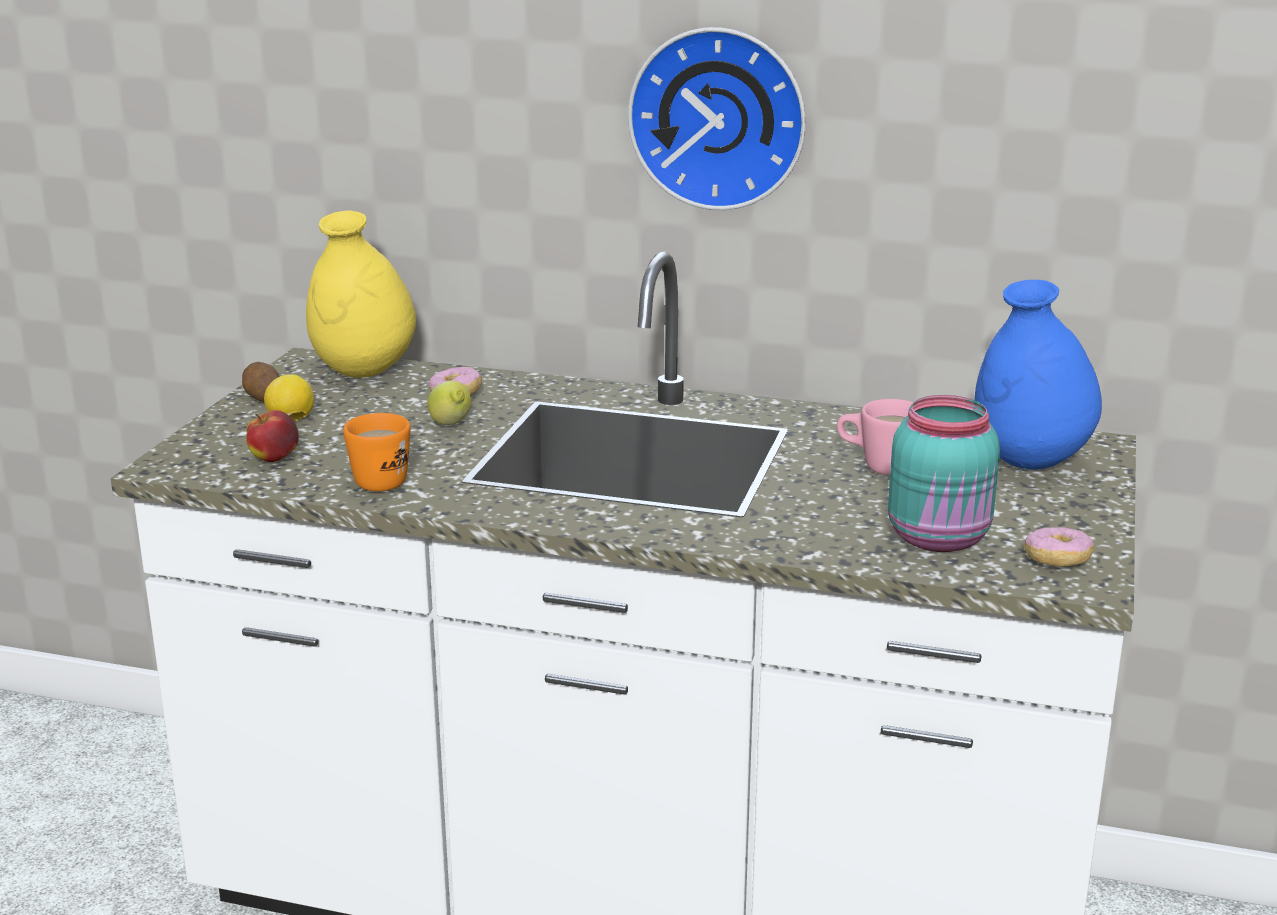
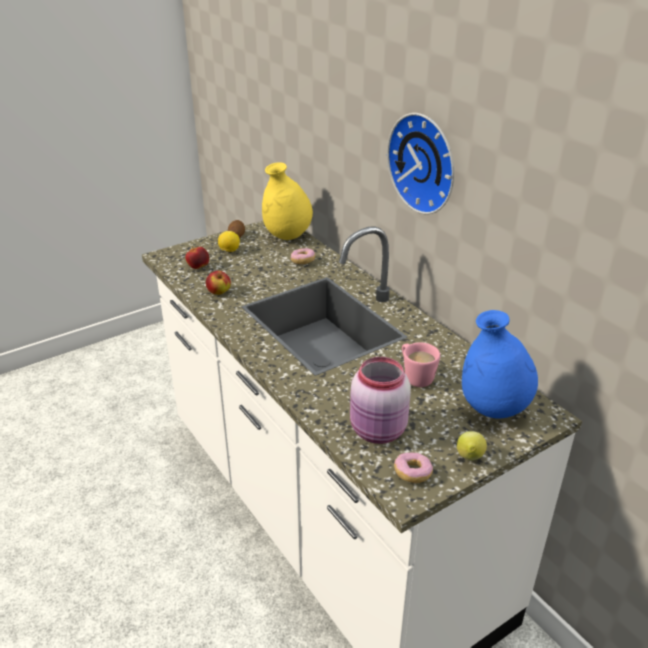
camera: 40 degrees right, 10 degrees up
orange mug [343,413,411,491] -> apple [206,271,231,295]
lemon [427,381,472,425] -> lemon moved to [457,431,487,460]
turquoise jar [888,395,1000,552] -> pink jar [350,357,411,444]

